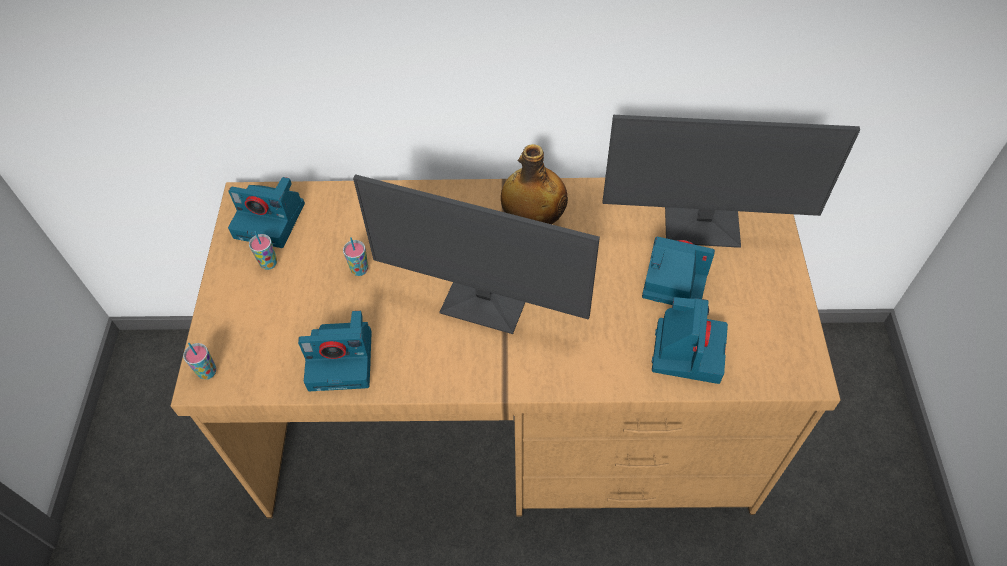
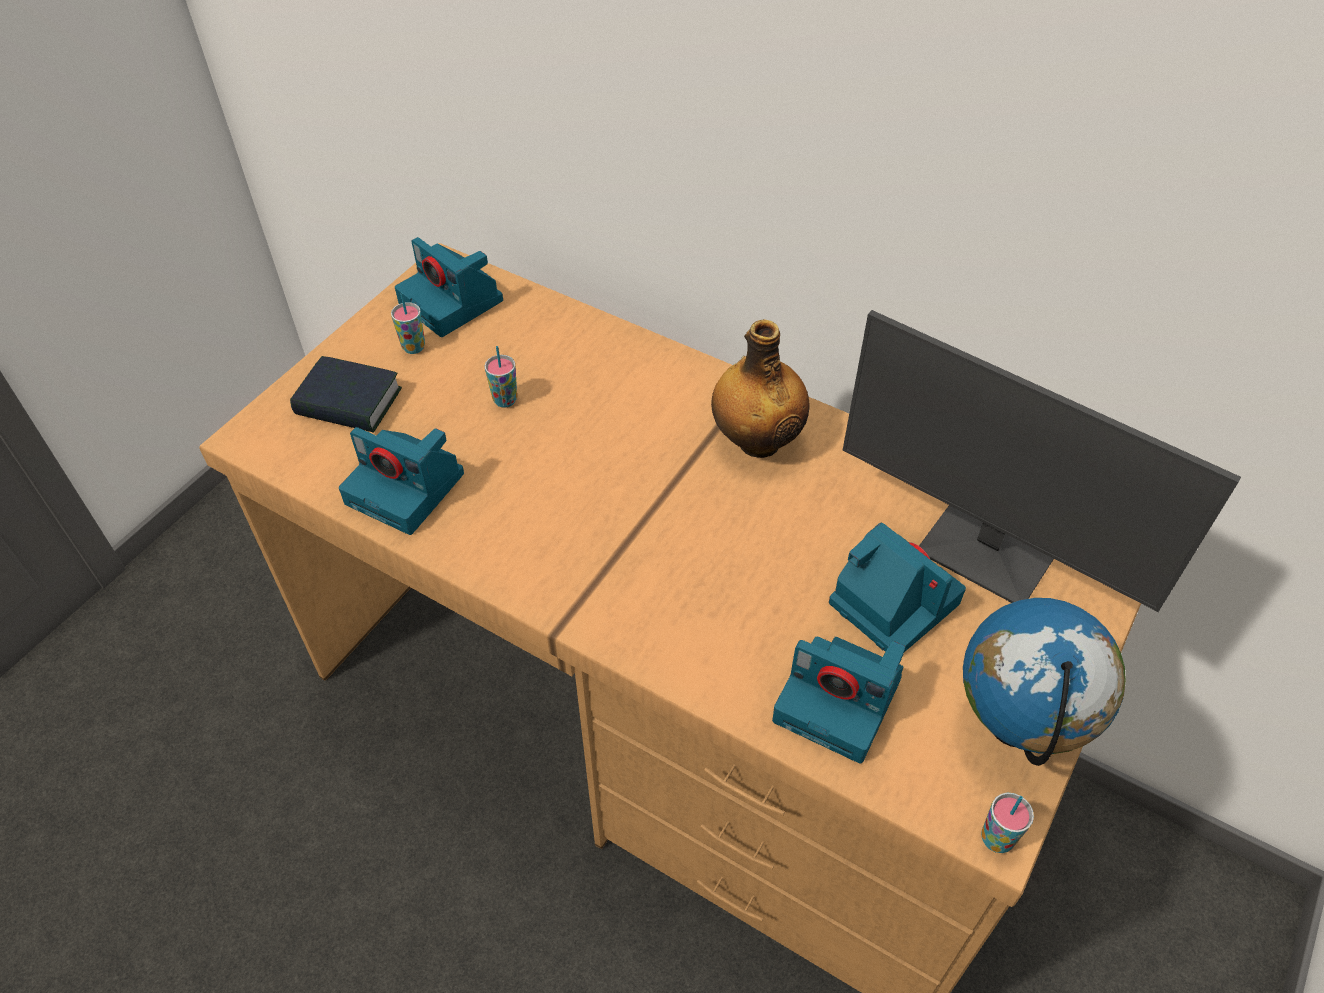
camera: 30 degrees right, 5 degrees down
cup [183,343,216,379] -> cup moved to [981,792,1034,853]
monitor [353,174,600,334] -> none
camera [652,297,728,384] -> camera turned 75 degrees clockwise [772,636,905,764]
none -> book [290,356,402,433]
none -> globe [963,598,1126,766]

